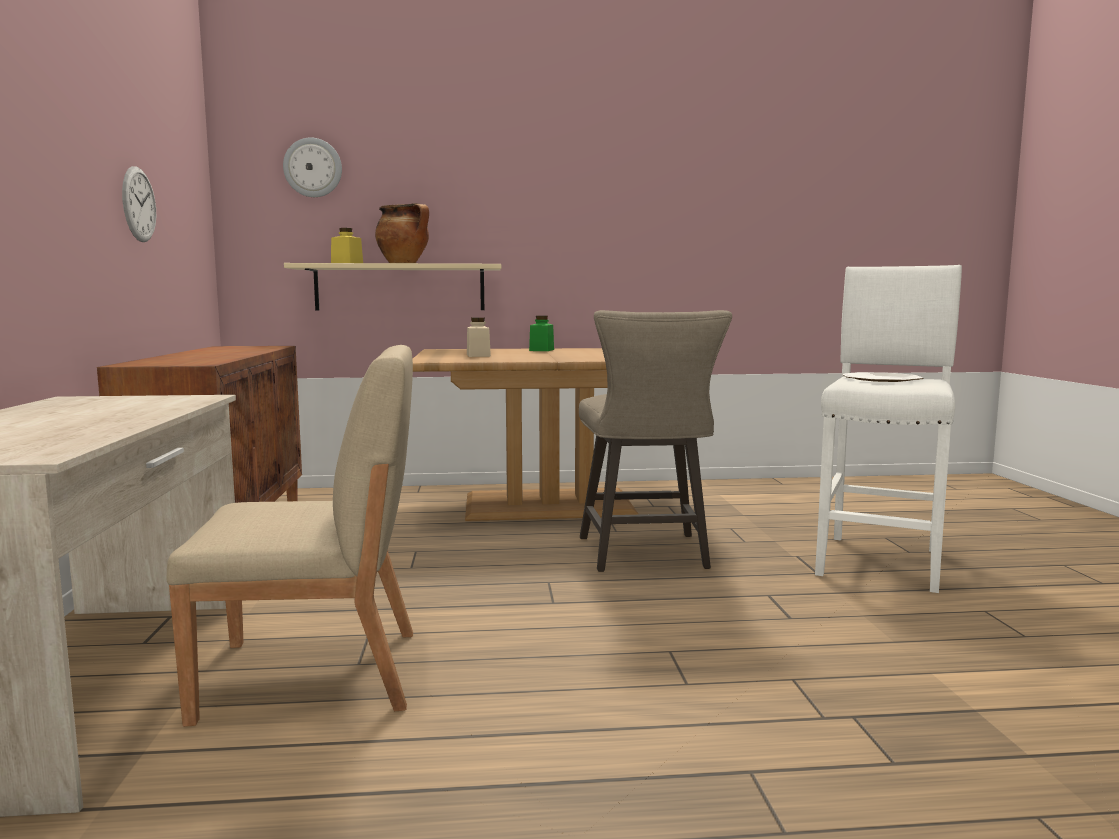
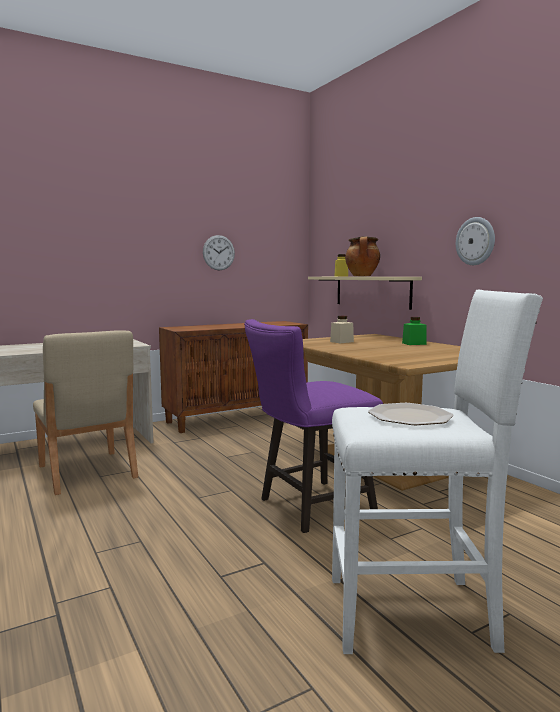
camera: 65 degrees right, 0 degrees up
wall clock [283,137,342,197] -> wall clock moved to [456,217,495,265]
beige stool [579,310,732,572] -> purple stool [244,319,383,533]

